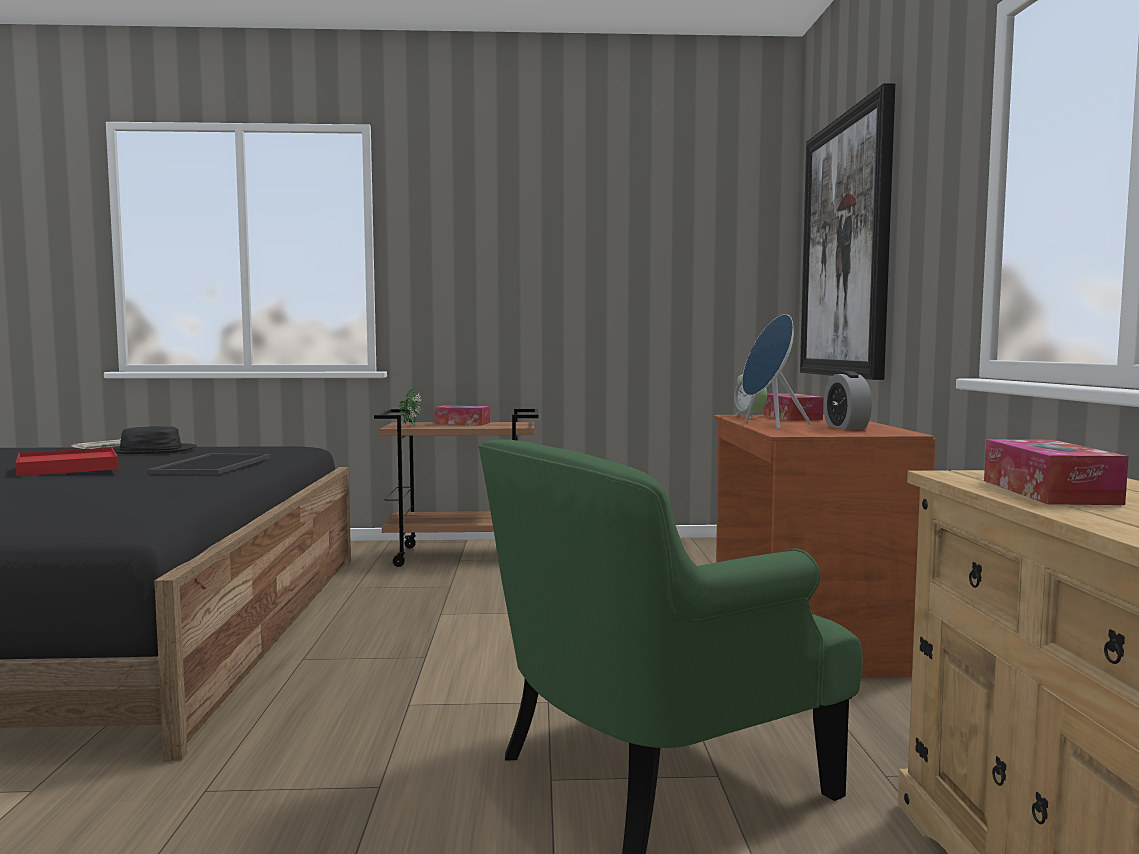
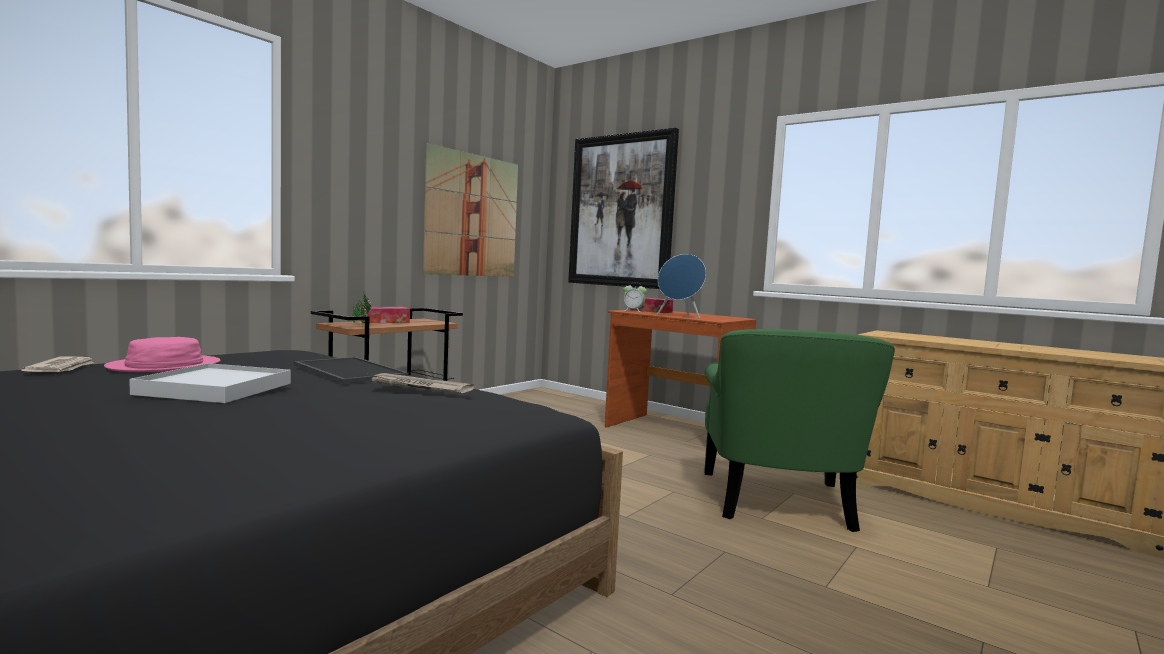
camera: 50 degrees left, 0 degrees up
red tray [16,448,119,476] -> white tray [129,363,291,403]
black hat [108,426,197,454] -> pink hat [104,337,221,372]
alarm clock [823,371,872,430] -> none
tissue box [984,439,1129,505] -> none
none -> newspaper [368,373,474,393]
none -> picture [423,143,518,277]

